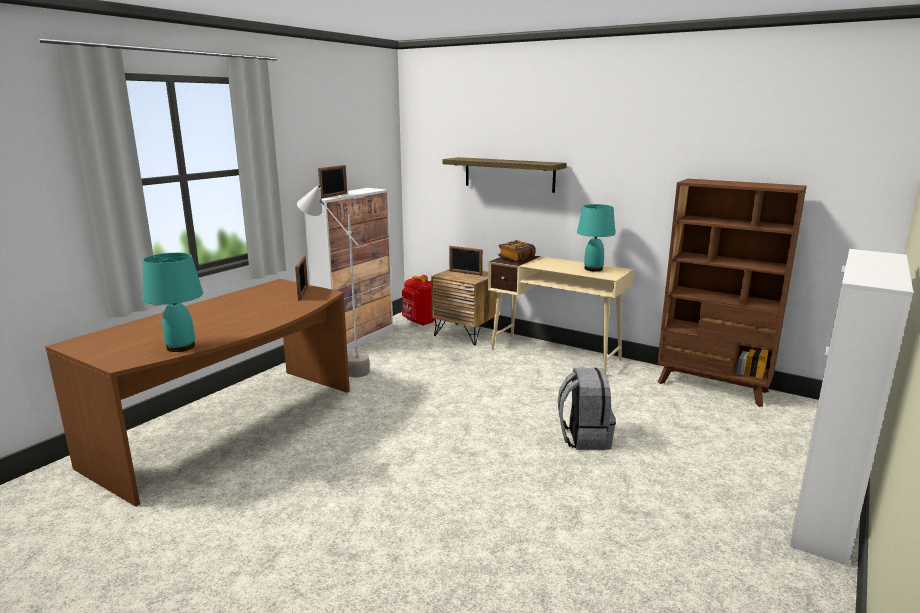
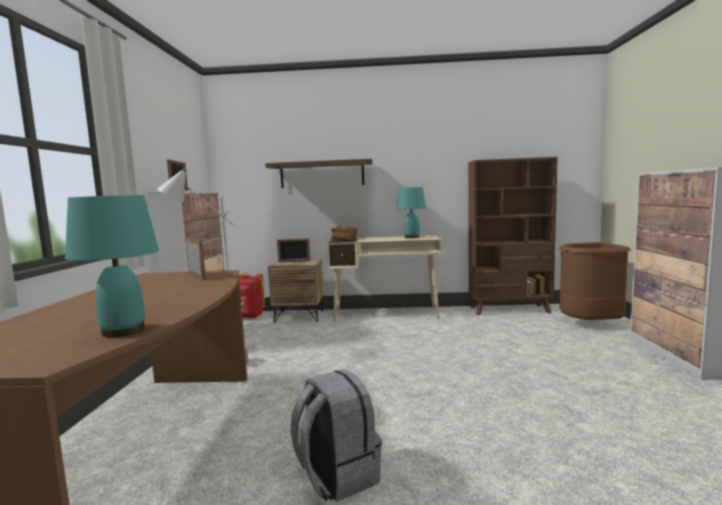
camera: 30 degrees left, 10 degrees down
grey backpack [557,368,616,450] -> grey backpack moved to [291,369,382,502]
none -> brown trash can [559,242,631,320]

